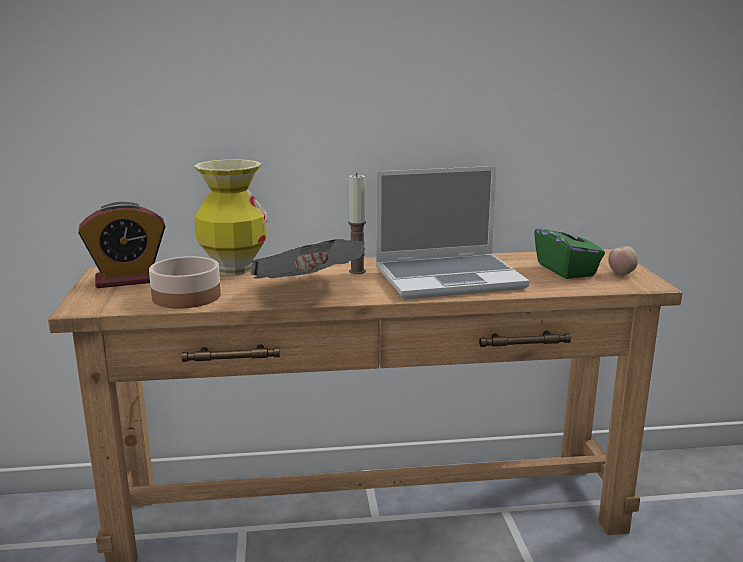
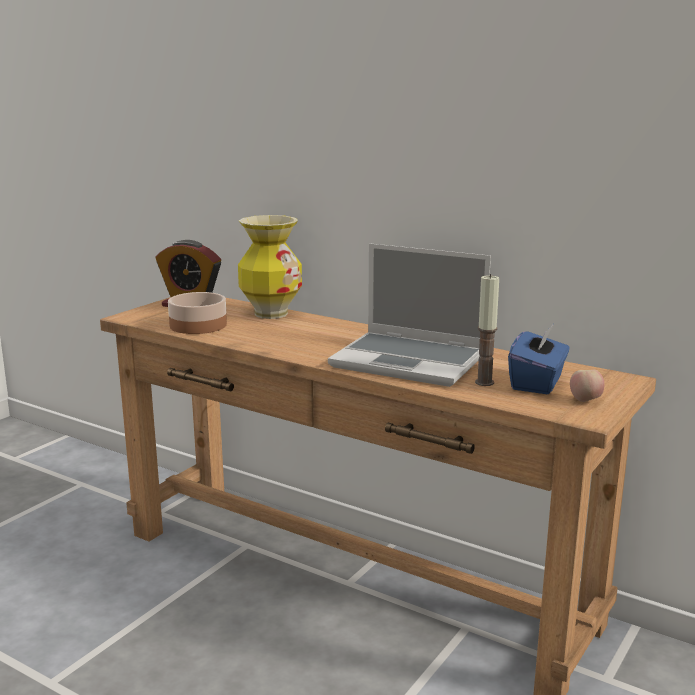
camera: 40 degrees right, 0 degrees up
newspaper [251,239,365,279] -> none
candle [348,173,366,274] -> candle moved to [475,274,499,386]
green tissue box [534,216,605,279] -> blue tissue box [508,324,569,394]

